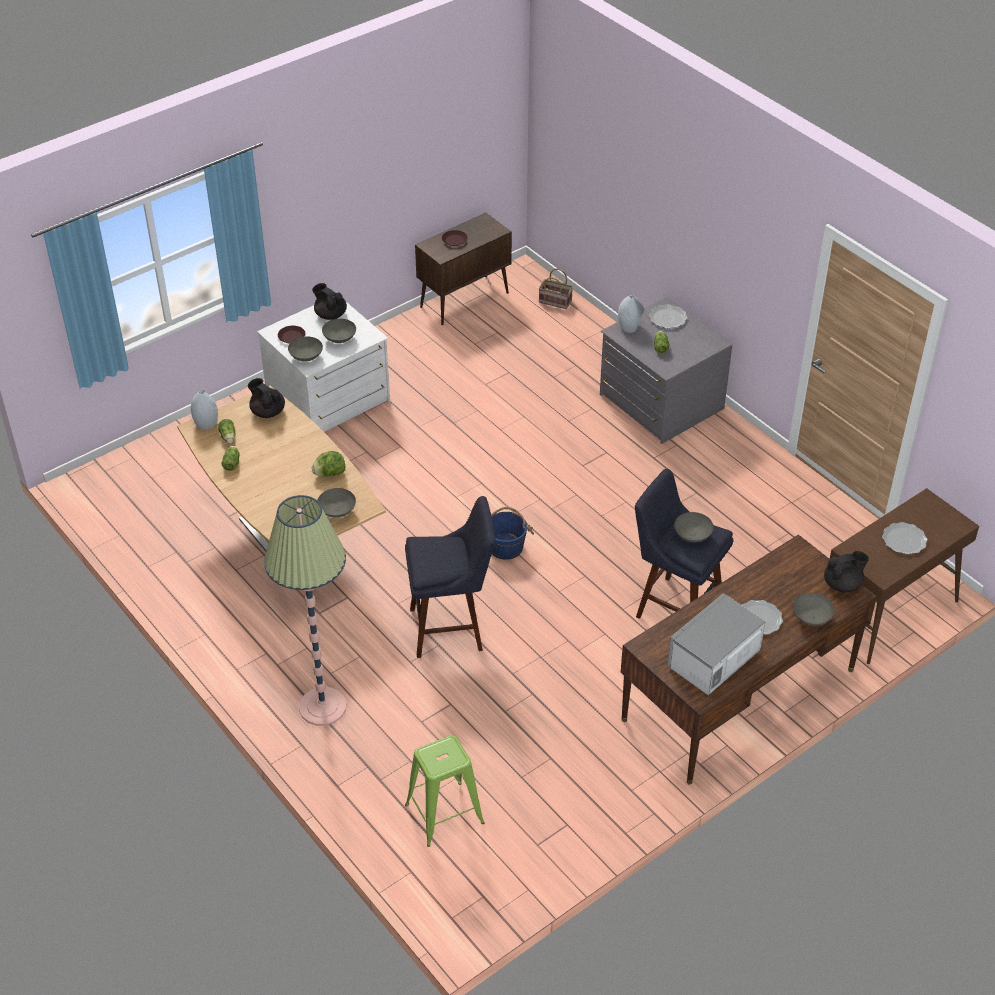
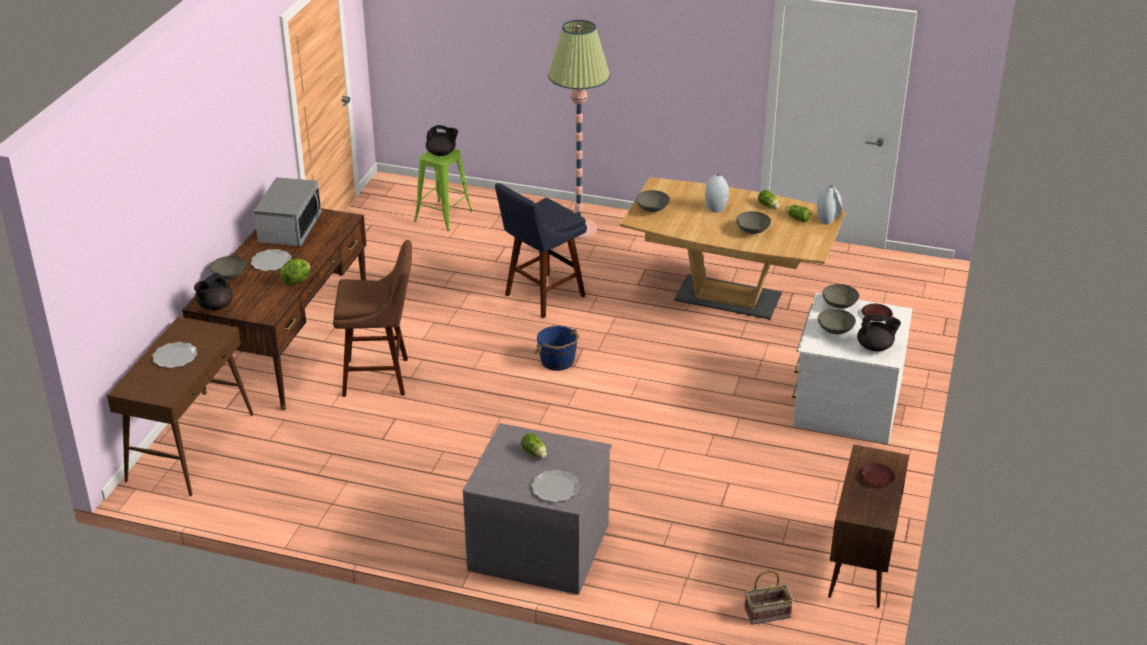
camera: 145 degrees right, 10 degrees down
black teapot [248,378,285,418] -> black teapot moved to [426,125,458,156]
lettuce [312,451,345,476] -> lettuce moved to [280,259,310,285]
grey vase [618,295,644,333] -> grey vase moved to [705,174,729,213]
blue stool [635,469,733,618] -> brown stool [333,240,412,397]
grey bowl [674,512,714,542] -> grey bowl moved to [736,211,771,234]

